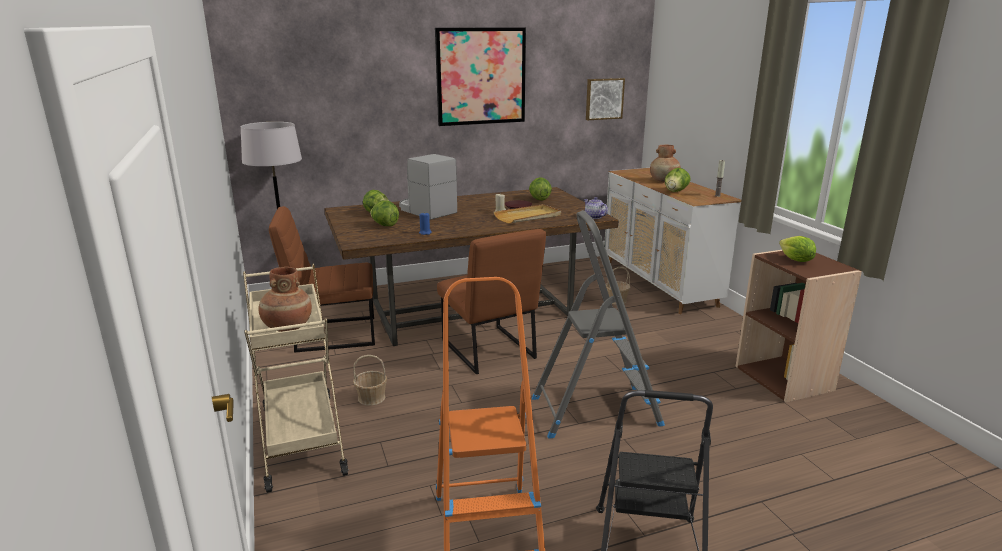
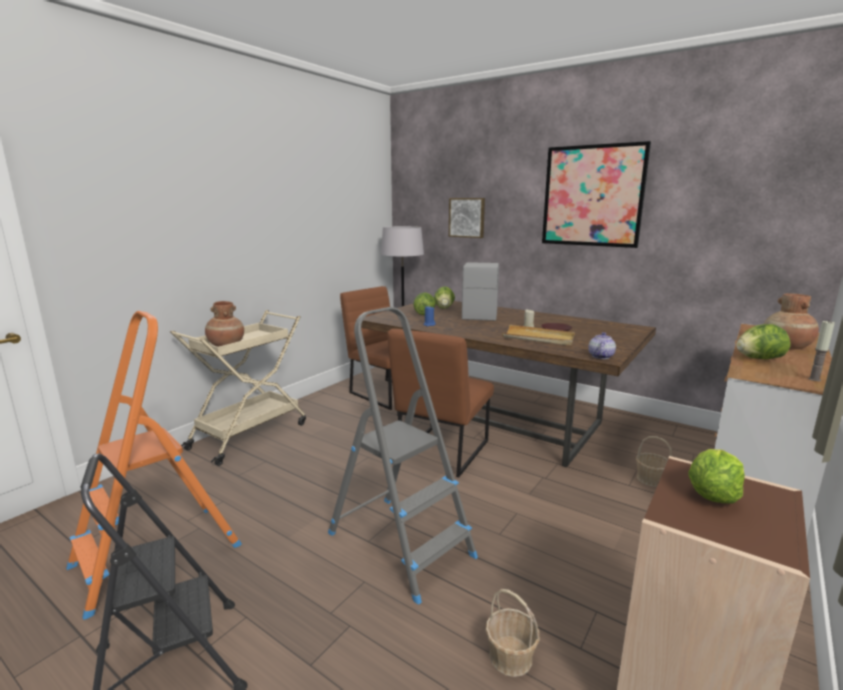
camera: 55 degrees right, 5 degrees down
basket [353,355,387,406] -> basket moved to [486,589,540,677]
lettuce [529,177,552,201] -> none
picture [586,78,625,120] -> picture moved to [449,198,485,238]

